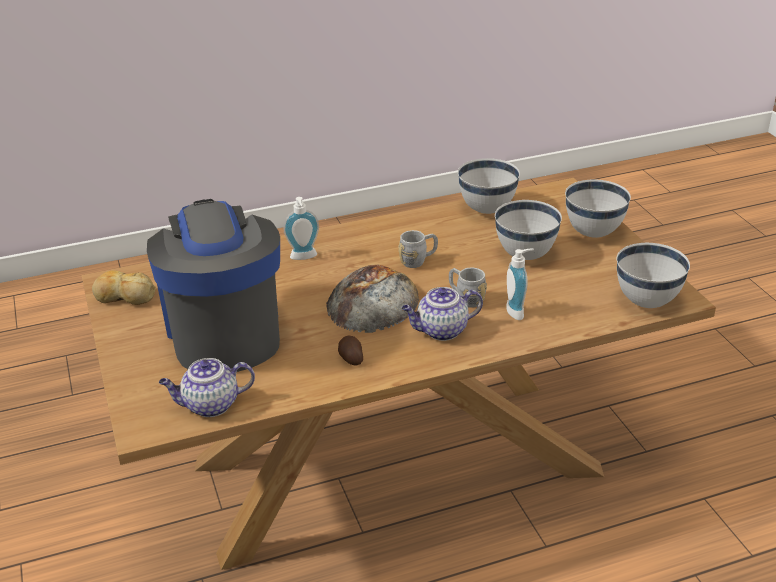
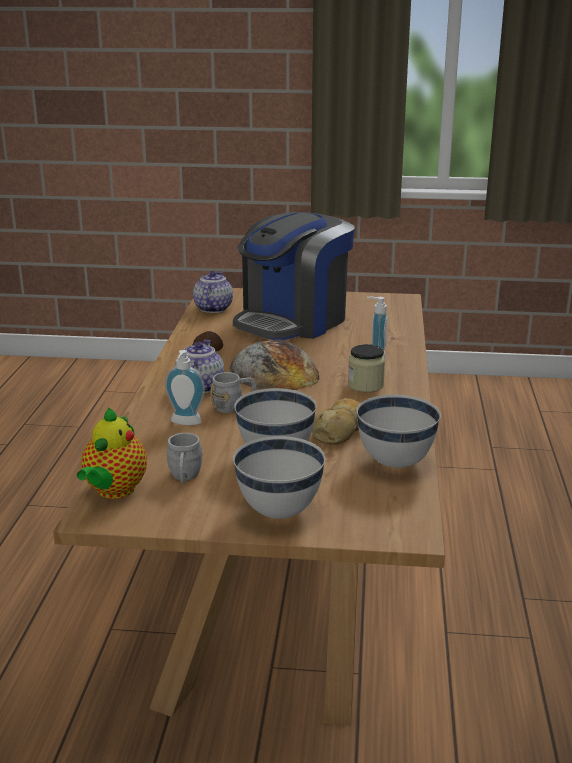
camera: 115 degrees right, 10 degrees down
bread [92,270,156,305] -> bread moved to [312,398,361,445]
coffee machine [147,199,280,372] -> coffee machine turned 120 degrees clockwise [233,212,355,340]
grey mug [399,230,438,268] -> grey mug moved to [167,433,203,483]
white bowl [616,243,690,308] -> teapot [77,408,147,499]
none -> jar [348,344,385,392]

